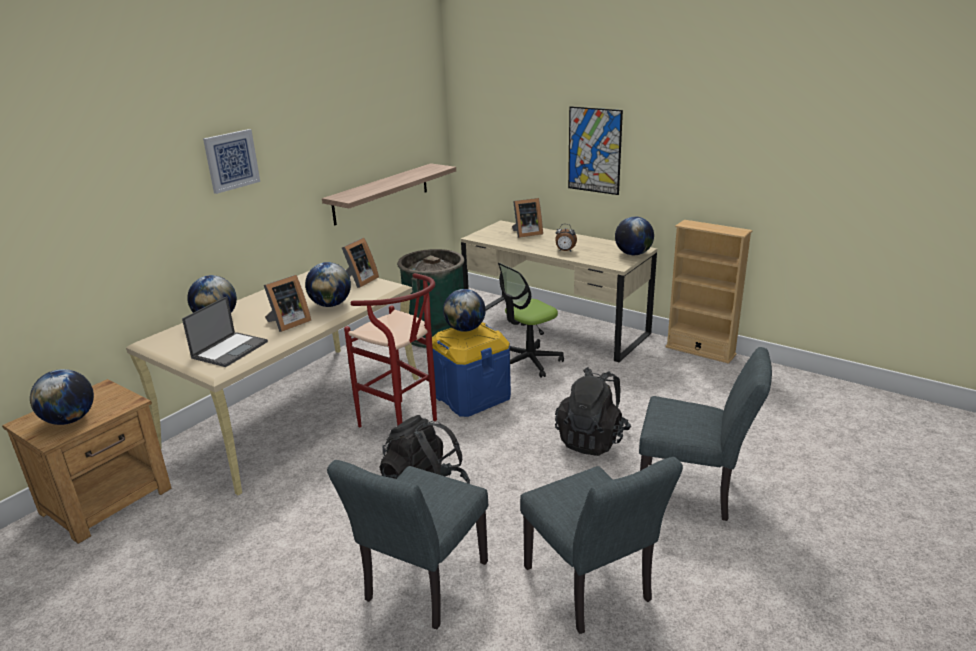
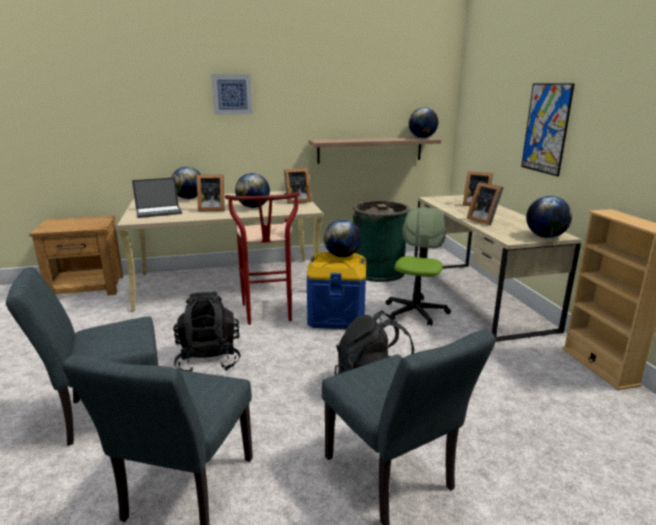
camera: 40 degrees right, 5 degrees down
globe [30,369,94,425] -> globe moved to [409,107,438,138]
office chair [498,263,564,378] -> office chair turned 105 degrees clockwise [385,207,451,326]
alarm clock [555,224,577,251] -> picture frame [467,182,504,225]

